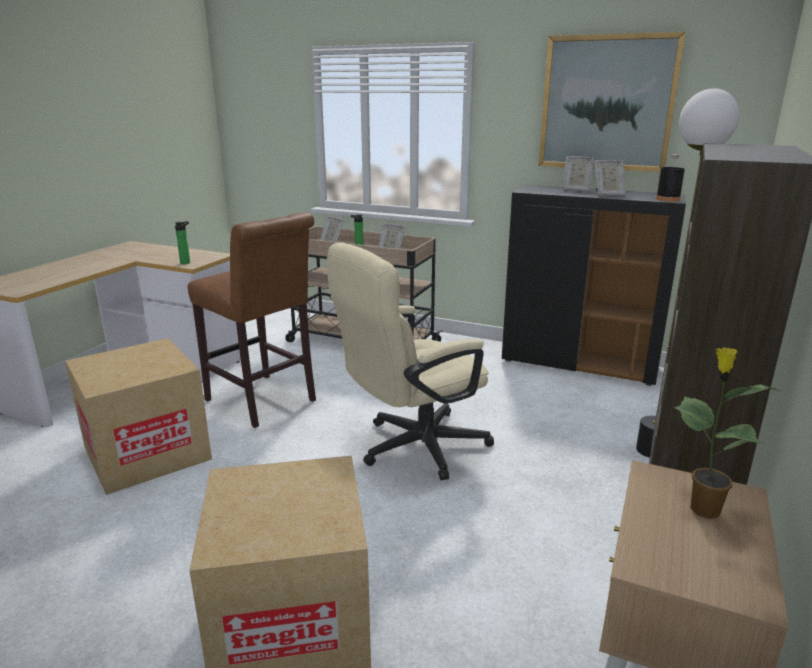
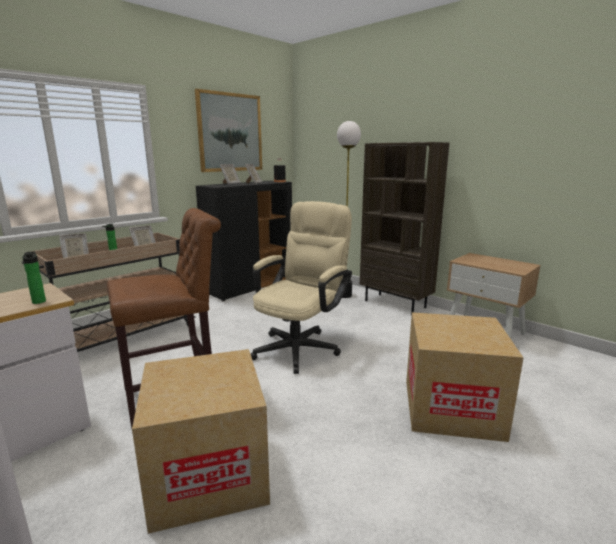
camera: 70 degrees left, 5 degrees down
beige office chair [327,243,494,480] -> beige office chair turned 135 degrees counterclockwise [251,201,352,374]
potted plant [674,347,781,519] -> none

